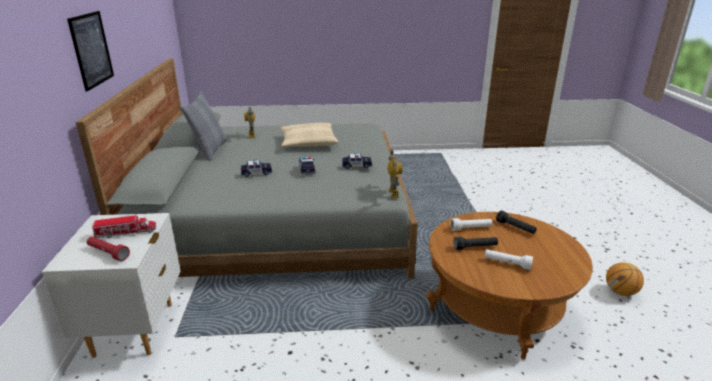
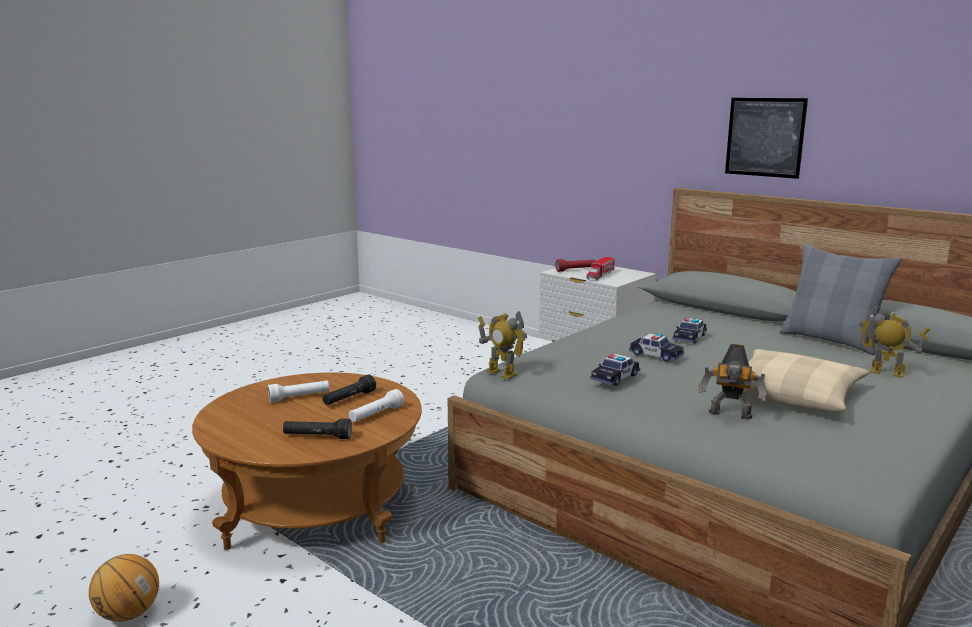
camera: 135 degrees right, 10 degrees down
none -> toy robot [699,344,768,419]

